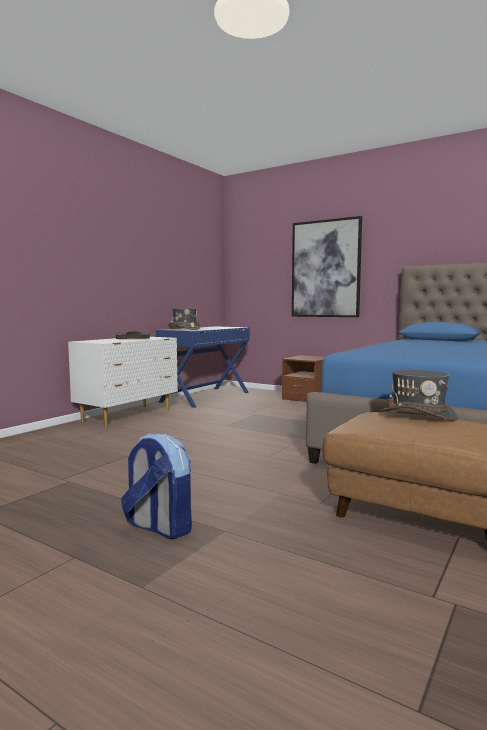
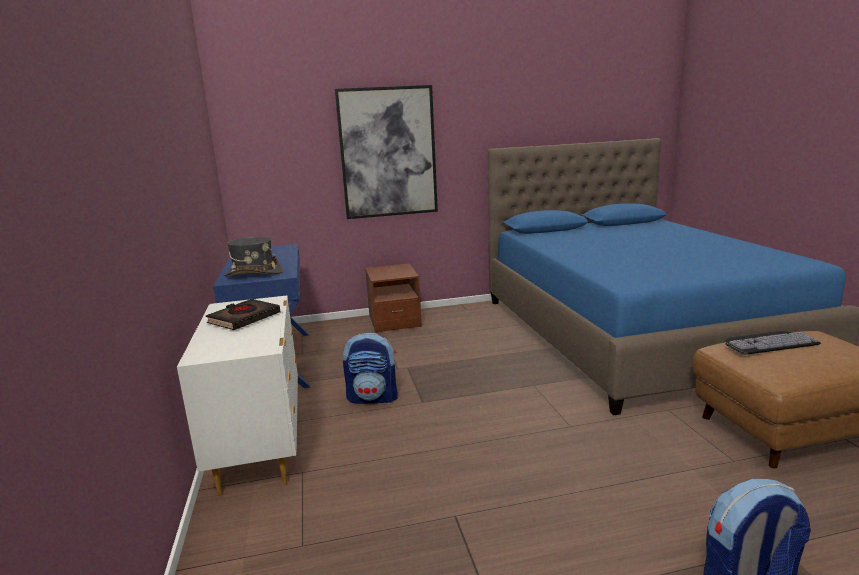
camera: 45 degrees left, 10 degrees up
grey hat [381,370,458,421] -> keyboard [725,331,821,355]
none -> backpack [343,332,398,404]

